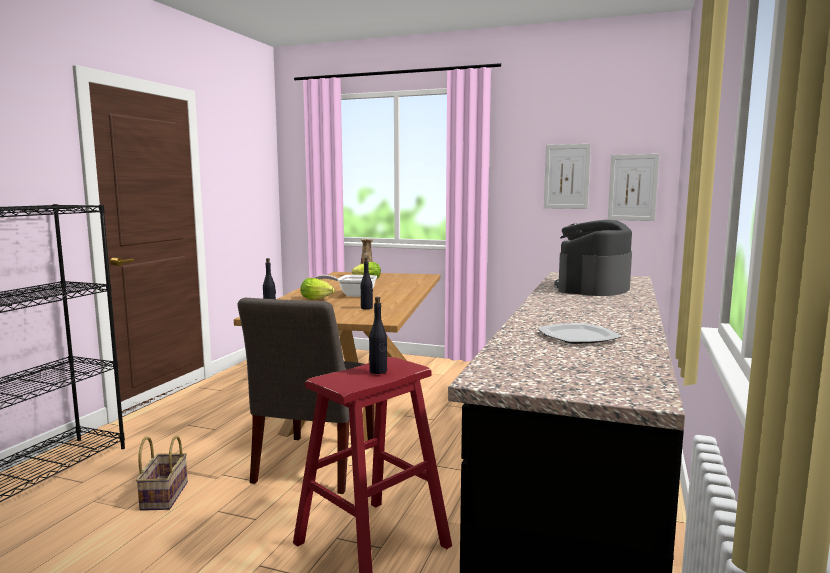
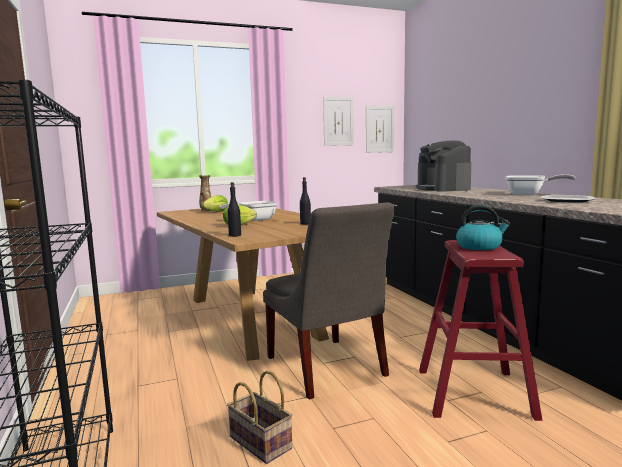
camera: 40 degrees left, 0 degrees up
black bottle [369,297,387,374] -> kettle [456,205,511,250]
none -> frying pan [505,174,576,195]

